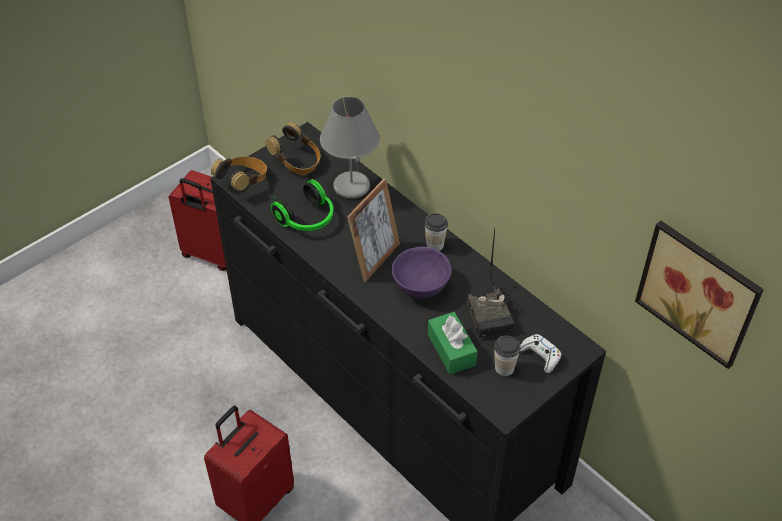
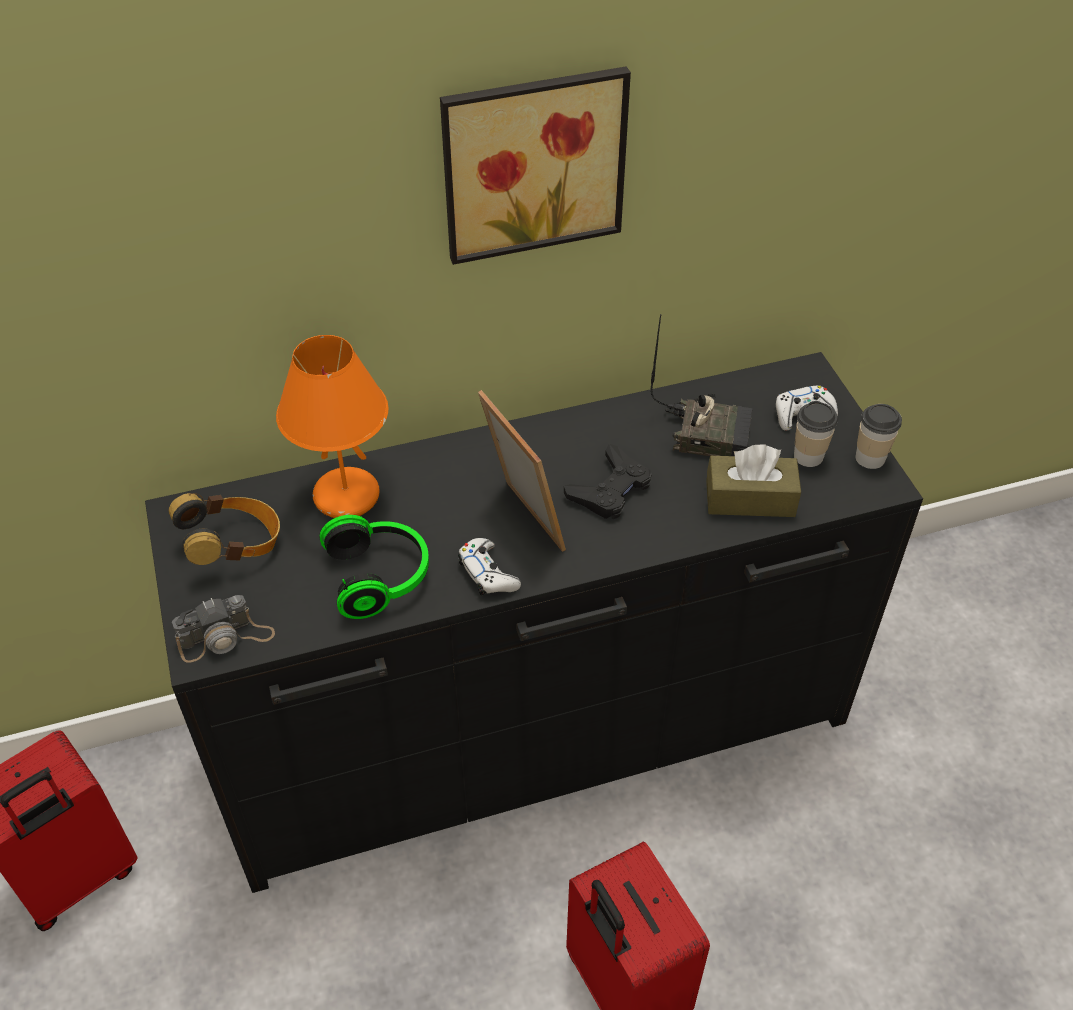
camera: 65 degrees left, 0 degrees up
headphones [211,156,267,191] -> camera [172,595,275,663]
grey table lamp [320,97,380,199] -> orange table lamp [276,335,389,518]
purple bowl [392,247,452,298] -> black game controller [564,444,652,519]
cup [424,213,448,251] -> cup moved to [856,404,902,469]
green tissue box [428,312,478,374] -> brown tissue box [706,444,801,517]
picture [635,221,764,369] -> picture moved to [440,66,631,265]
none -> white game controller [458,538,521,596]

